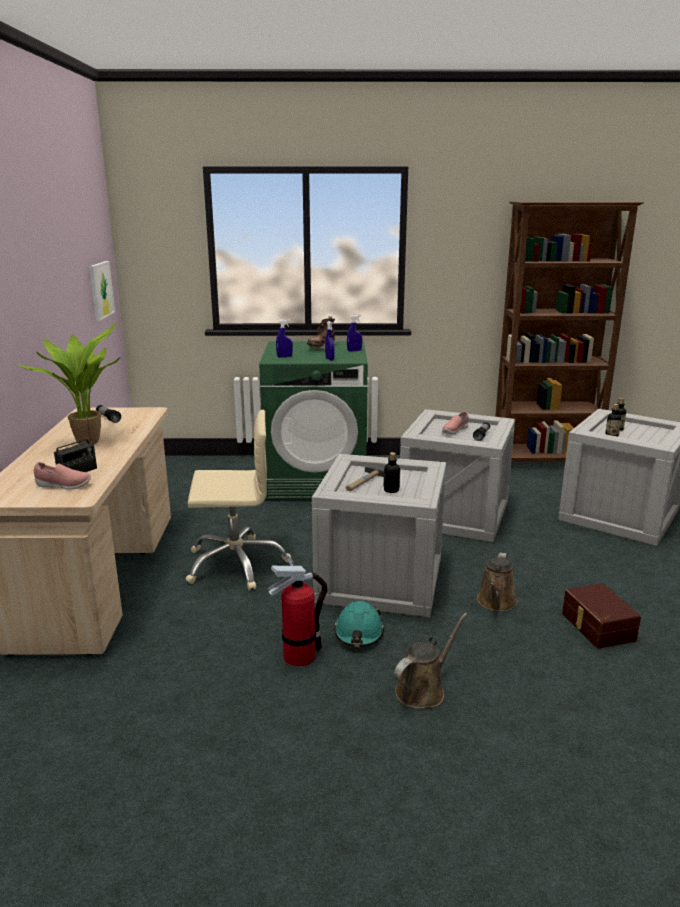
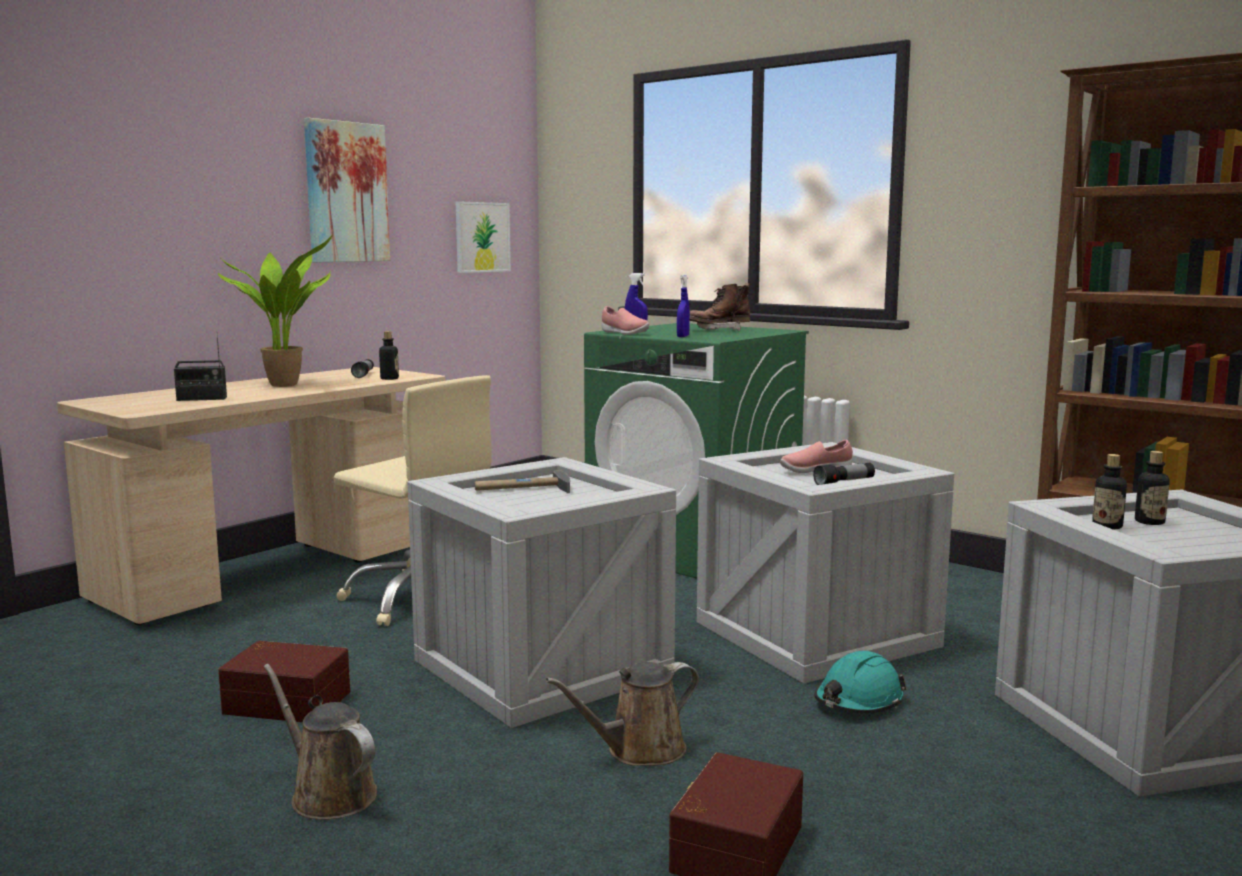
camera: 40 degrees right, 10 degrees down
pink shoe [34,462,91,490] -> pink shoe moved to [602,306,649,335]
fire extinguisher [268,554,328,667] -> brown storage box [218,641,350,722]
turquoise hard hat [334,601,384,647] -> turquoise hard hat moved to [814,651,906,714]
blue spray bottle [347,314,362,352] -> none
bottle [384,452,400,493] -> bottle moved to [379,331,399,380]
brown watering can [394,613,468,709] -> brown watering can turned 135 degrees counterclockwise [264,664,377,820]
none -> picture [304,118,390,262]

